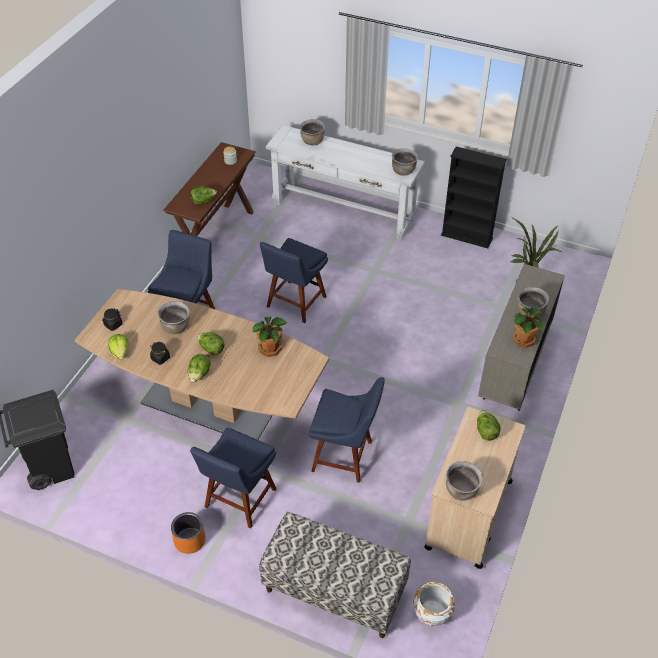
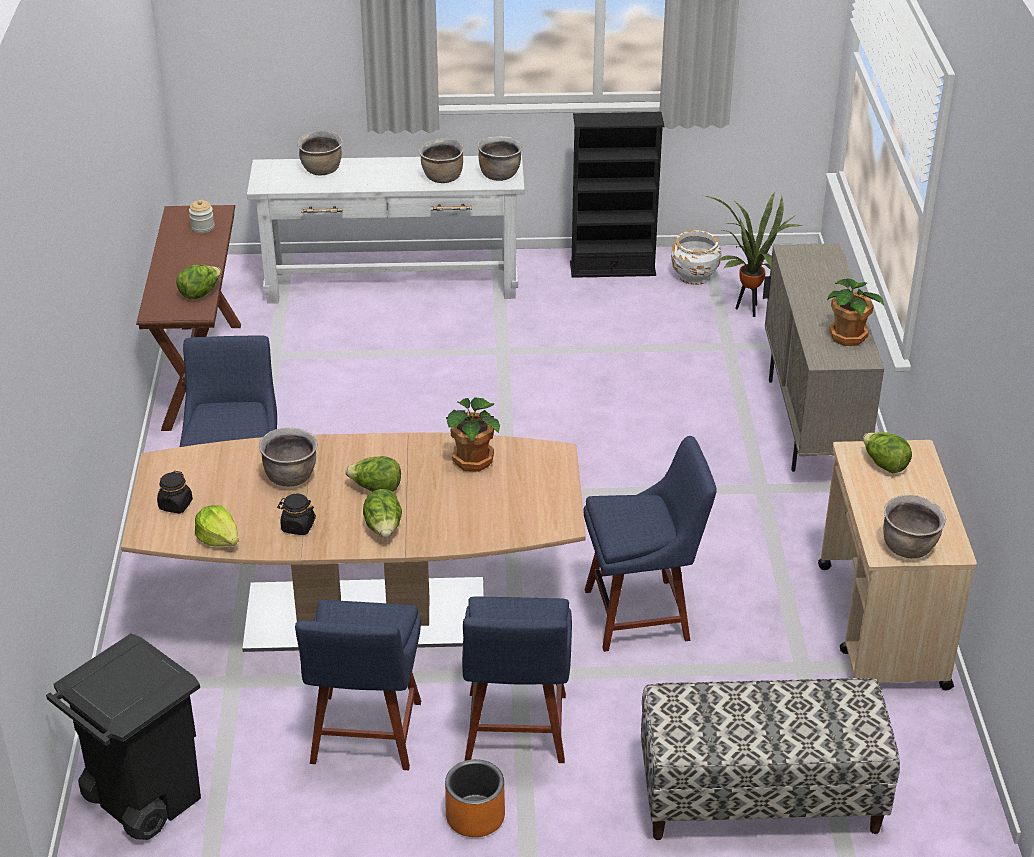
camera: 25 degrees left, 10 degrees down
blue chair [260,238,328,323] -> blue chair moved to [295,600,421,770]
white planter [413,582,455,626] -> white planter moved to [671,230,722,285]
brown cooking pot [517,287,549,318] -> brown cooking pot moved to [419,138,464,183]

